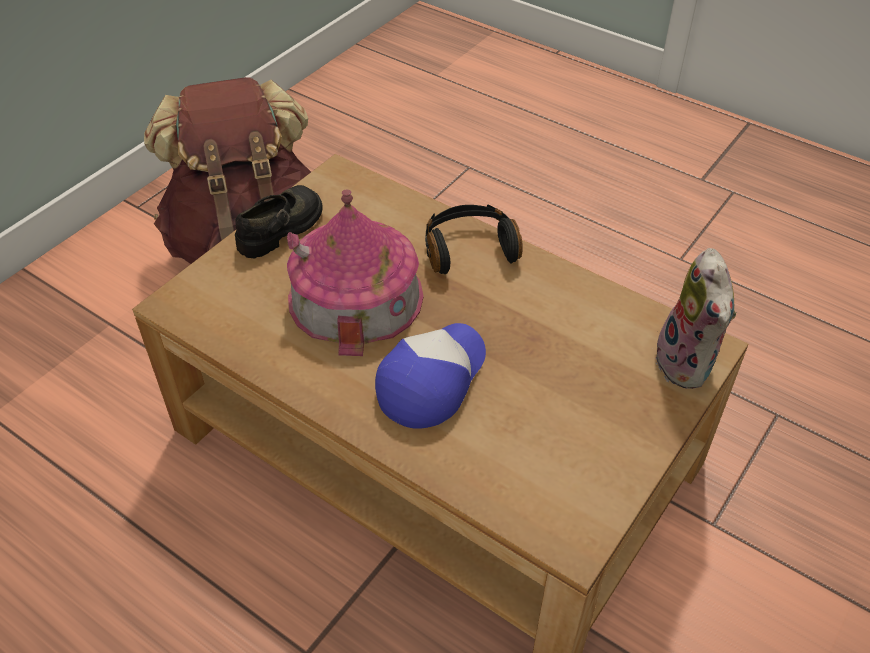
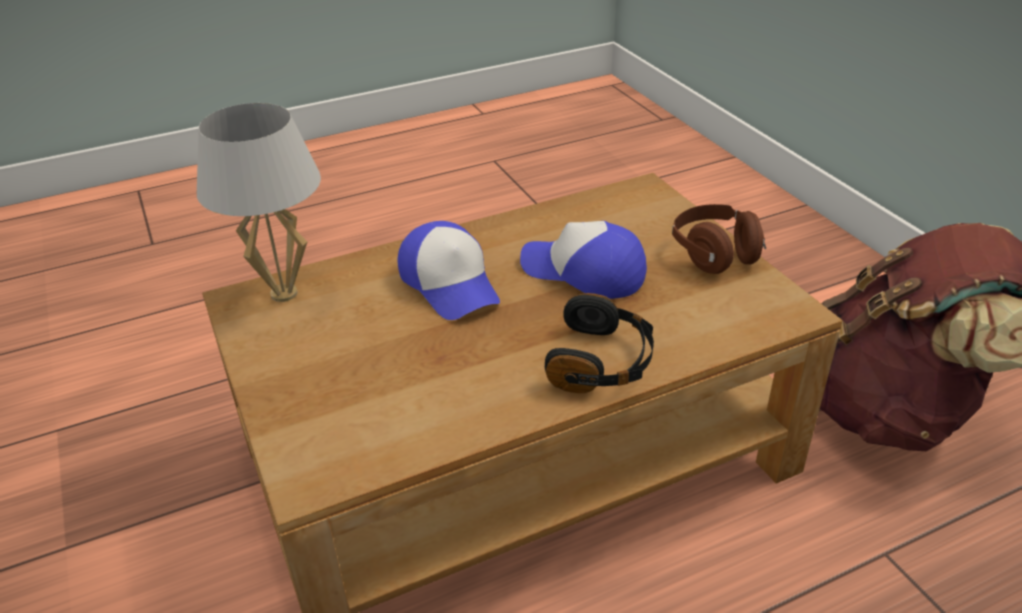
camera: 120 degrees right, 10 degrees down
black shoe [235,185,323,258] -> brown headphones [672,204,766,274]
toy house [287,190,423,356] -> cap [520,221,647,299]
plush toy [655,248,737,389] -> none
none -> white table lamp [197,103,321,302]

